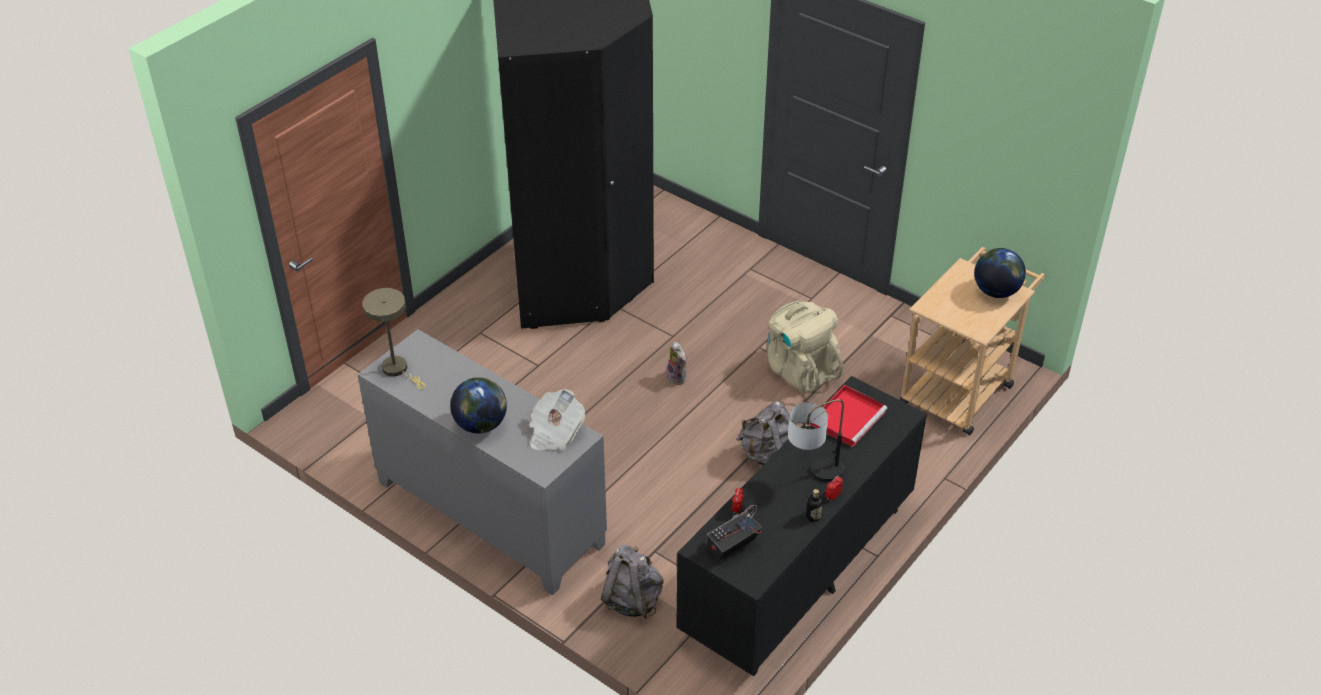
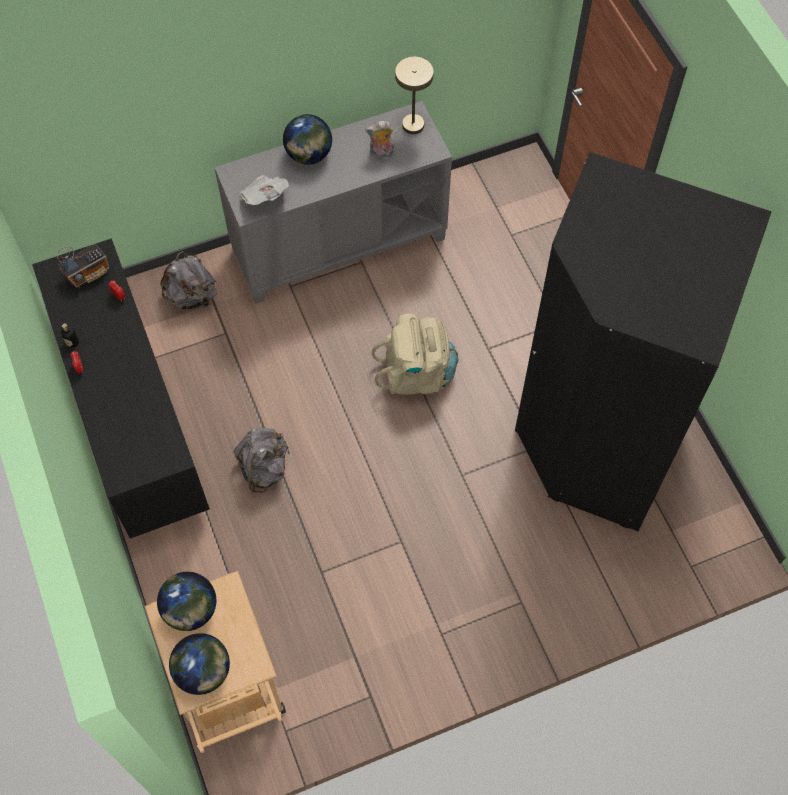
camera: 120 degrees right, 20 degrees up
plush toy [666,341,687,385] -> plush toy moved to [365,121,395,158]
radio [706,505,762,561] -> radio turned 60 degrees clockwise [57,243,109,288]
beige backpack [767,301,843,393] -> beige backpack moved to [372,313,459,395]
table lamp [788,399,844,482] -> none
red tray [811,385,887,447] -> none
none -> globe [157,572,216,631]

